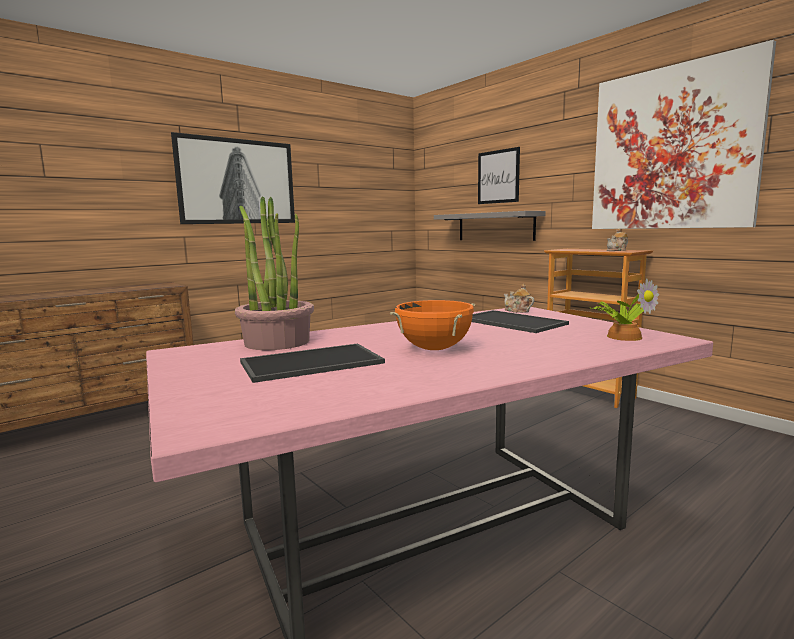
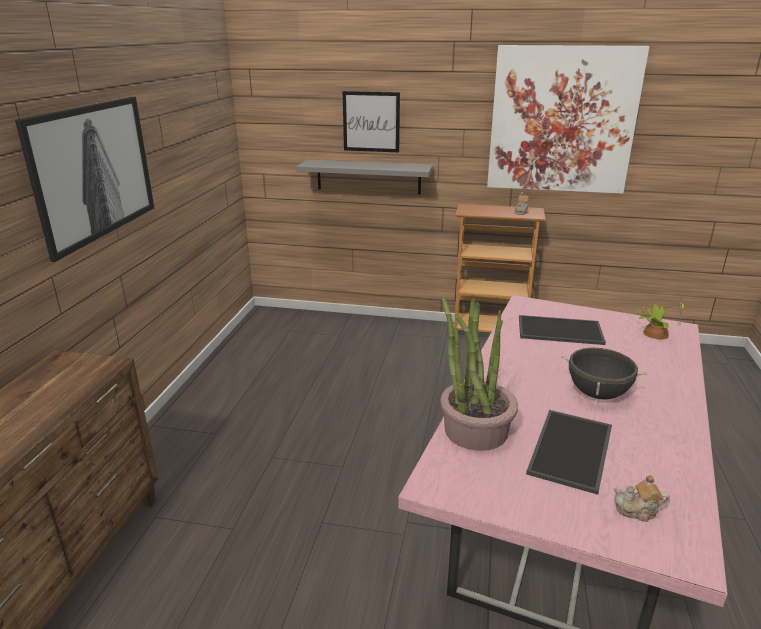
camera: 40 degrees left, 15 degrees up
orange cooking pot [390,300,475,350] -> black cooking pot [561,346,647,400]
teapot [504,284,534,313] -> teapot moved to [613,475,670,522]

